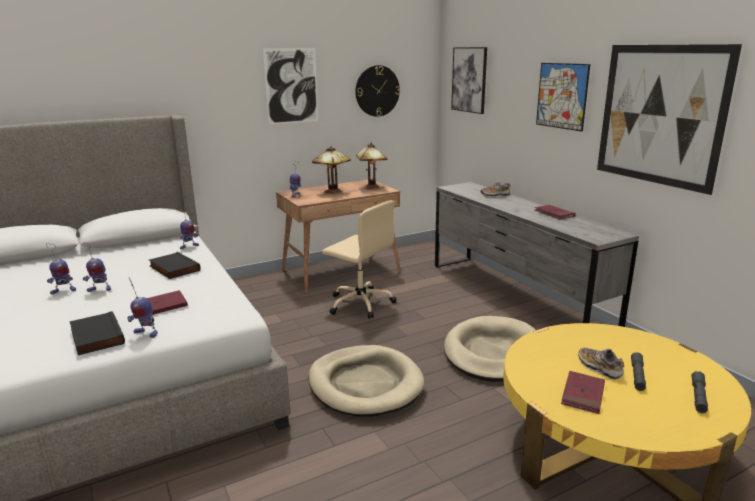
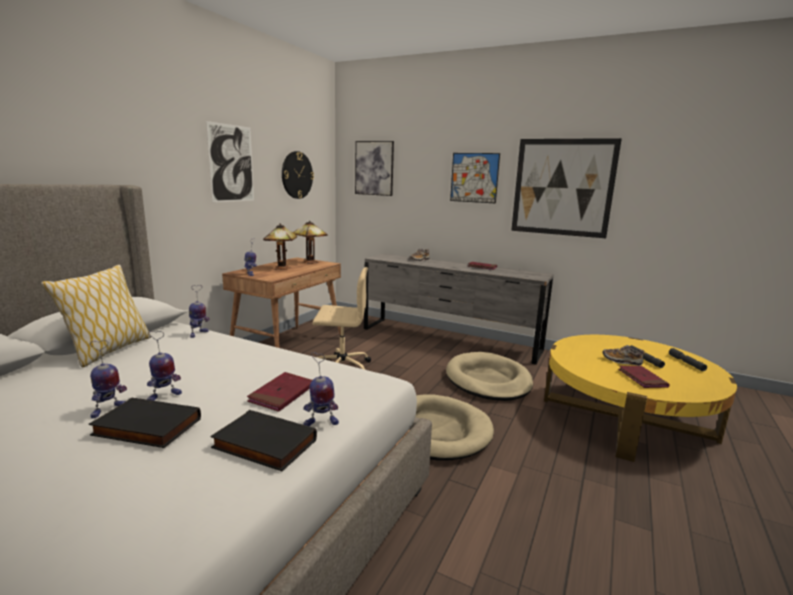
camera: 35 degrees left, 5 degrees down
black book [149,252,201,279] -> black book moved to [89,398,201,448]
none -> pillow [41,265,151,367]

